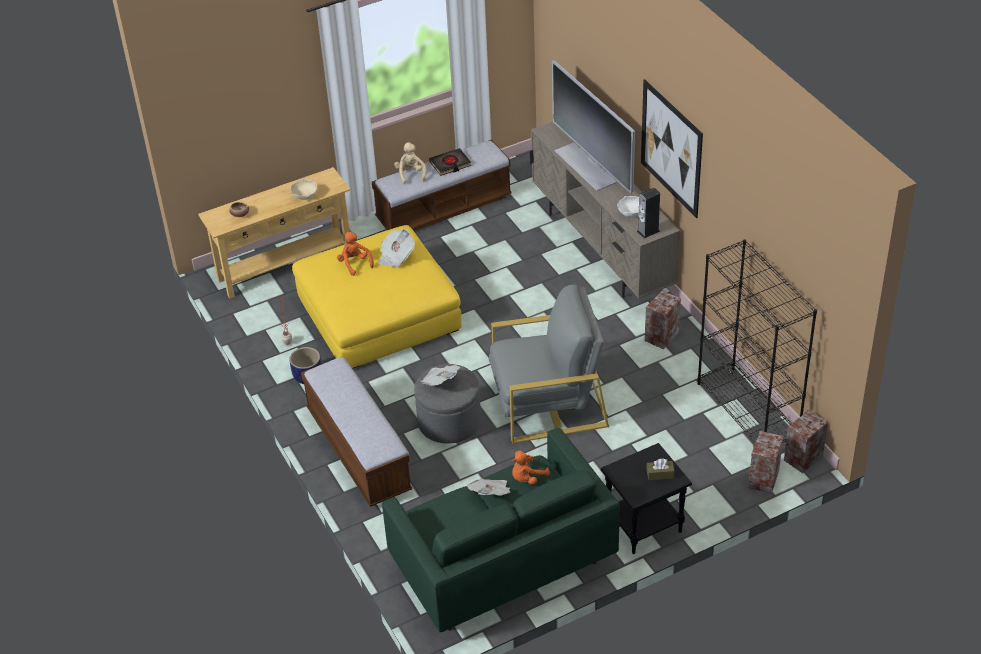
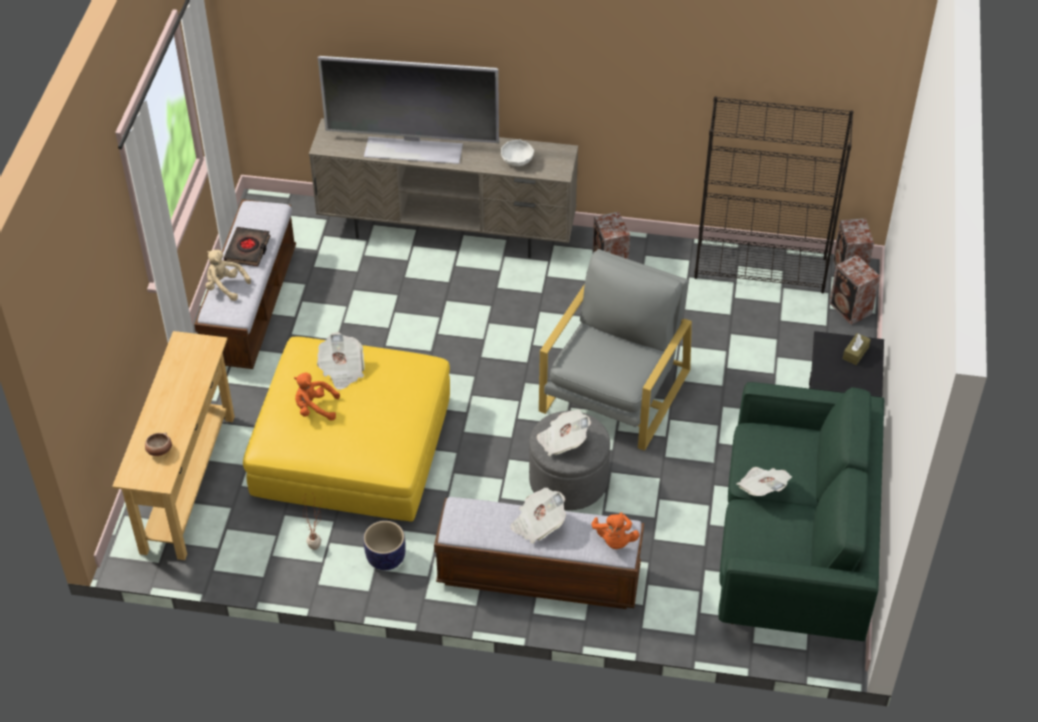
camera: 55 degrees left, 5 degrees up
beige bowl [290,179,318,200] -> none
orange plush toy [512,450,550,485] -> orange plush toy moved to [591,512,639,549]
speaker [637,187,660,239] -> none
picture [641,79,703,218] -> none
none -> newspaper [510,488,566,544]

